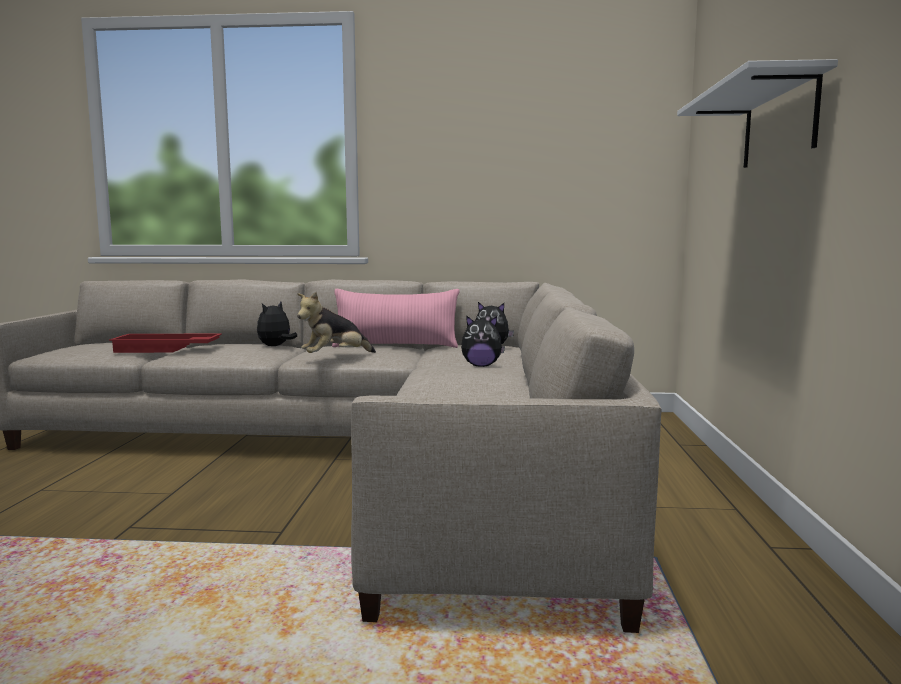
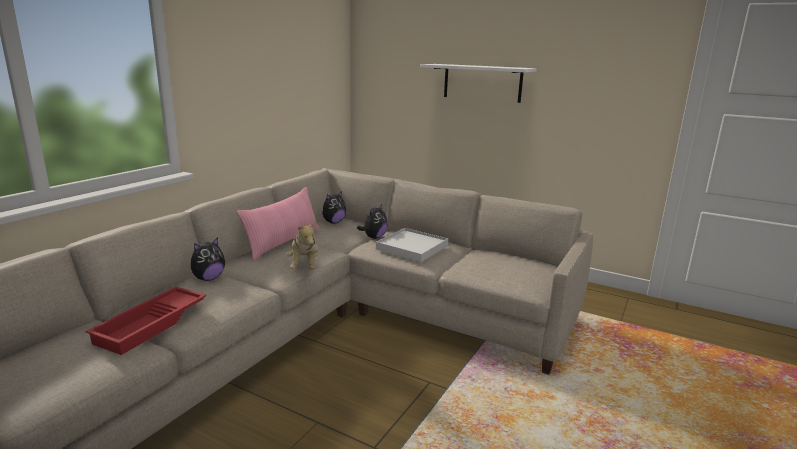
camera: 65 degrees left, 10 degrees up
plush toy [257,302,297,346] -> plush toy turned 105 degrees counterclockwise [191,237,225,281]
none -> white tray [376,228,448,262]

